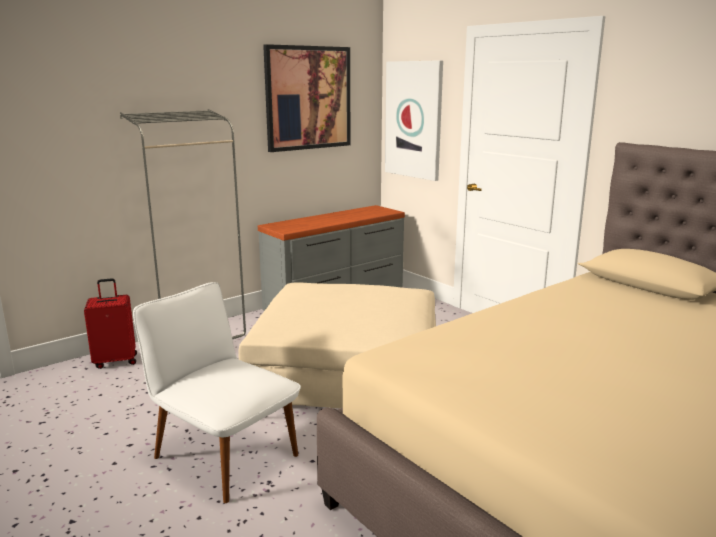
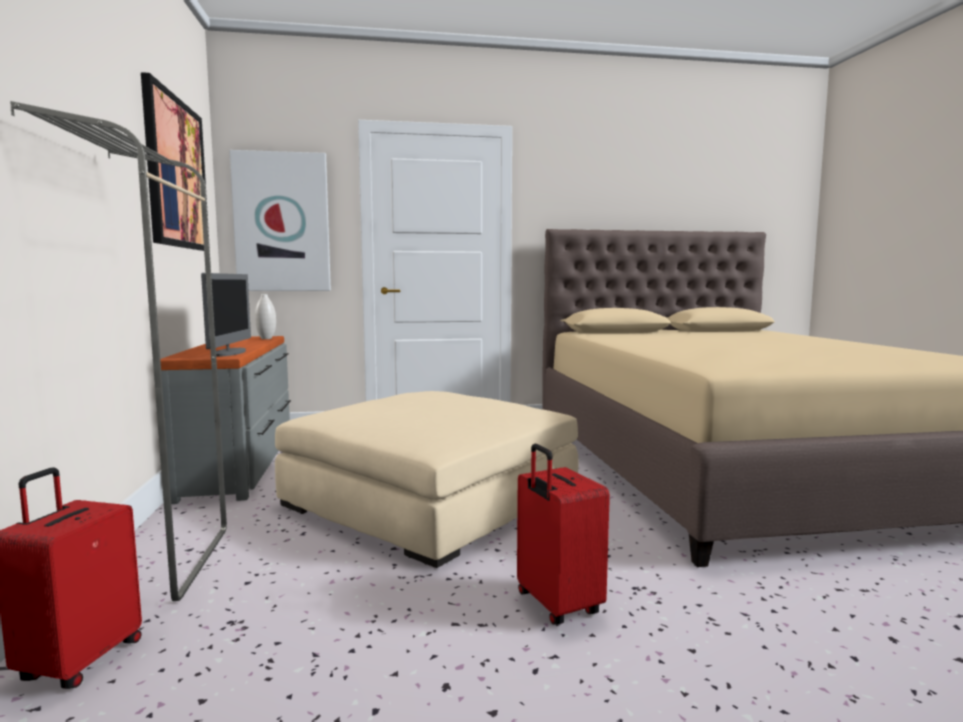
camera: 60 degrees left, 10 degrees down
white chair [133,282,301,503] -> red suitcase [517,444,610,625]
none -> monitor [201,273,251,356]
none -> white vase [255,294,276,339]

